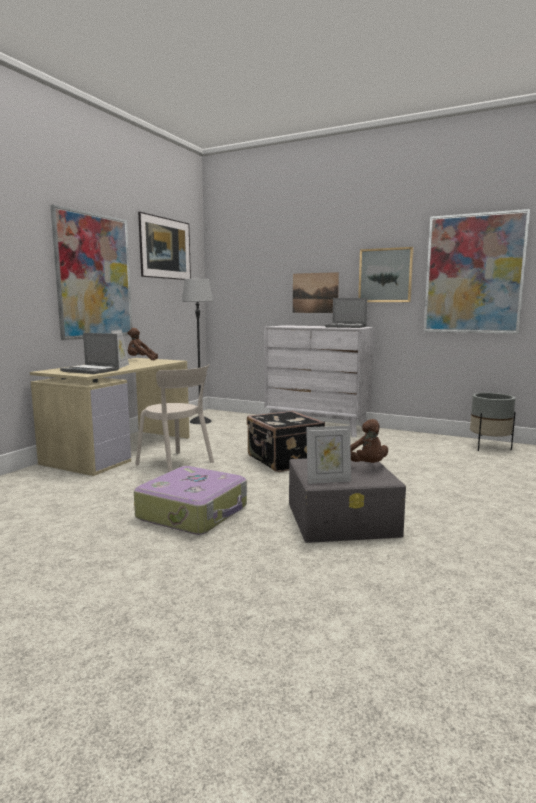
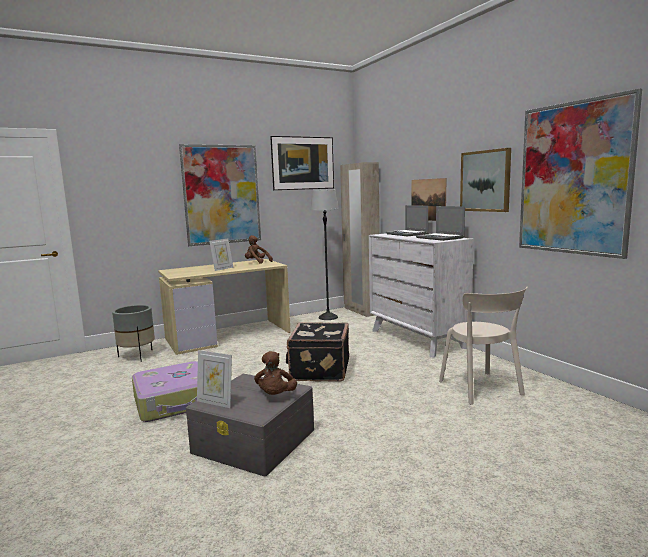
camera: 35 degrees right, 0 degrees up
laptop [60,333,119,374] -> laptop moved to [386,205,428,236]
beige chair [135,364,214,472] -> beige chair moved to [439,287,528,405]
grey planter [470,393,515,451] -> grey planter moved to [112,305,155,362]
none -> beige wardrobe [340,162,380,317]

